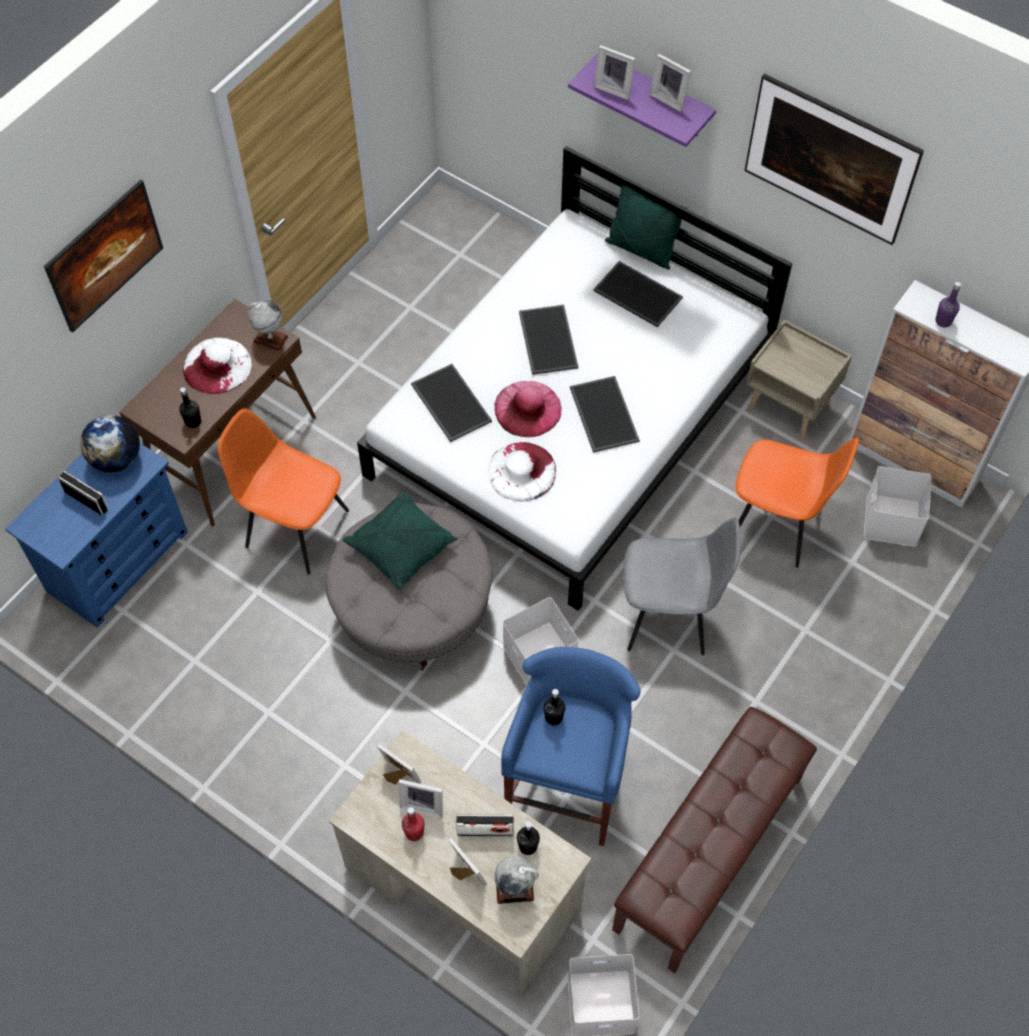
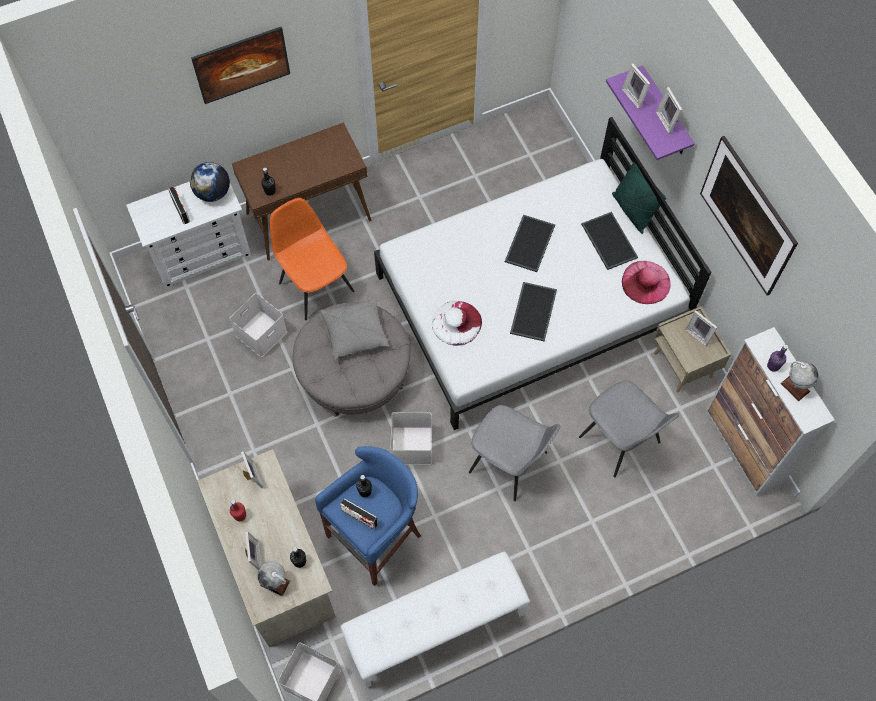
camera: 30 degrees right, 5 degrees up
blue dresser [5,443,188,628] -> white dresser [126,181,252,289]
white hat [183,338,252,394] -> none
globe [247,300,289,351] -> globe moved to [780,361,818,401]
green pillow [343,490,458,590] -> grey pillow [321,298,390,360]
picture frame [398,779,443,818] -> picture frame moved to [685,311,718,346]
tray [411,364,492,442] -> none
radio [456,815,514,836] -> radio moved to [340,498,378,530]
pink hat [494,381,562,437] -> pink hat moved to [622,261,671,304]
brown bench [612,707,817,973] -> white bench [340,552,530,688]
orange chair [736,437,859,568] -> grey chair [579,380,679,478]
white storage box [864,466,932,547] -> white storage box moved to [229,293,287,357]

